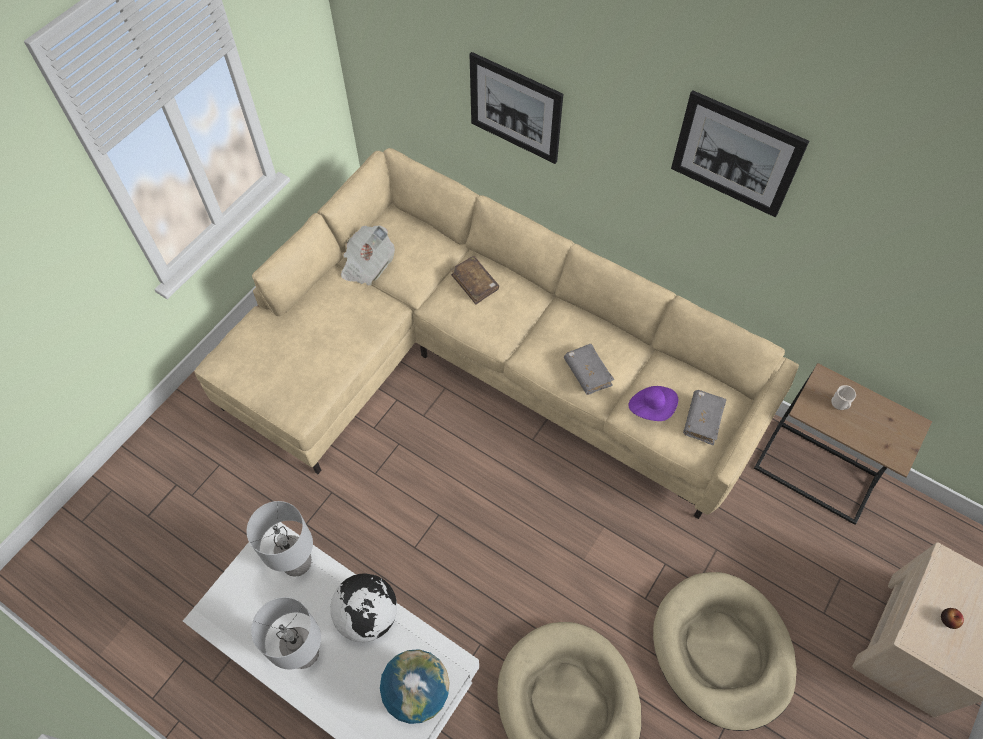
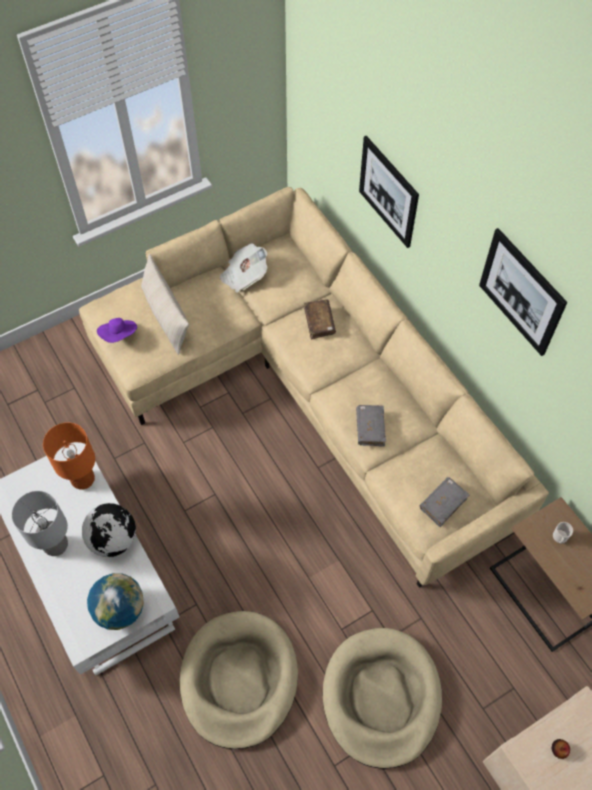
camera: 25 degrees right, 0 degrees up
grey table lamp [247,501,313,577] -> orange table lamp [43,422,95,490]
purple hat [628,386,678,421] -> purple hat moved to [97,318,137,343]
none -> beige pillow [141,254,189,355]

